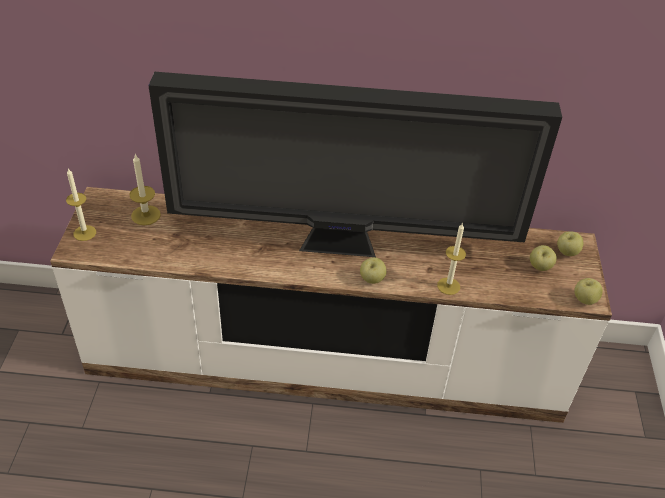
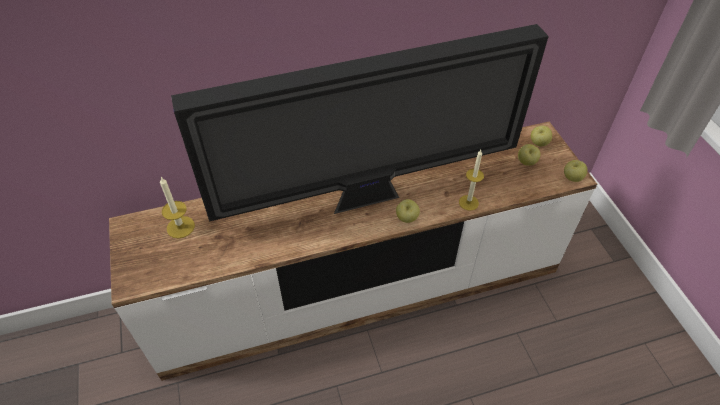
camera: 20 degrees left, 5 degrees up
candle [66,168,96,241] -> none

